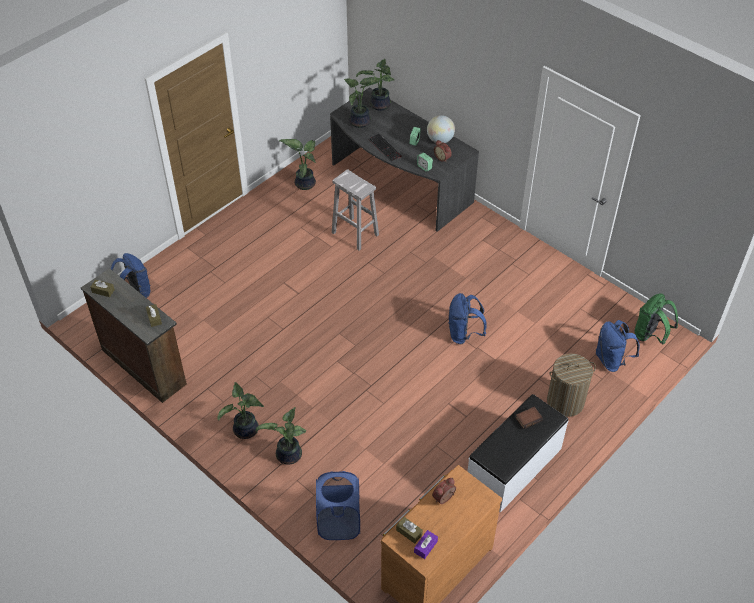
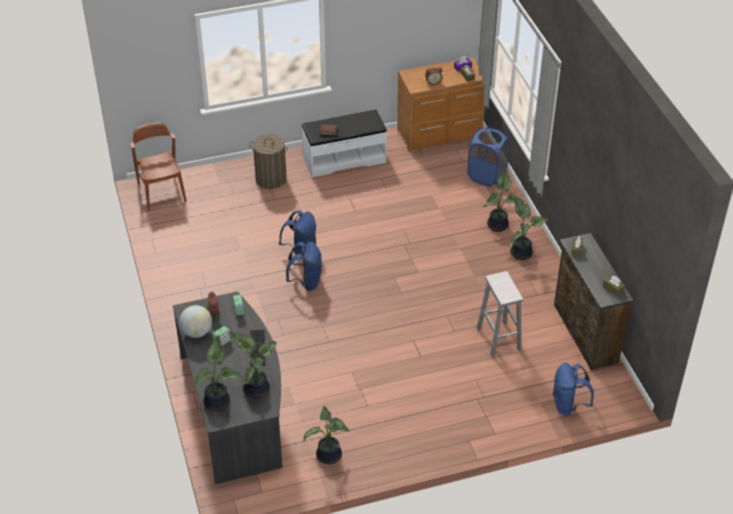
camera: 150 degrees left, 5 degrees down
white stool [332,169,379,250] -> white stool moved to [477,271,523,357]
blue backpack [596,320,640,372] -> blue backpack moved to [286,242,322,291]
green backpack [635,294,678,344] -> brown chair [130,123,186,211]

